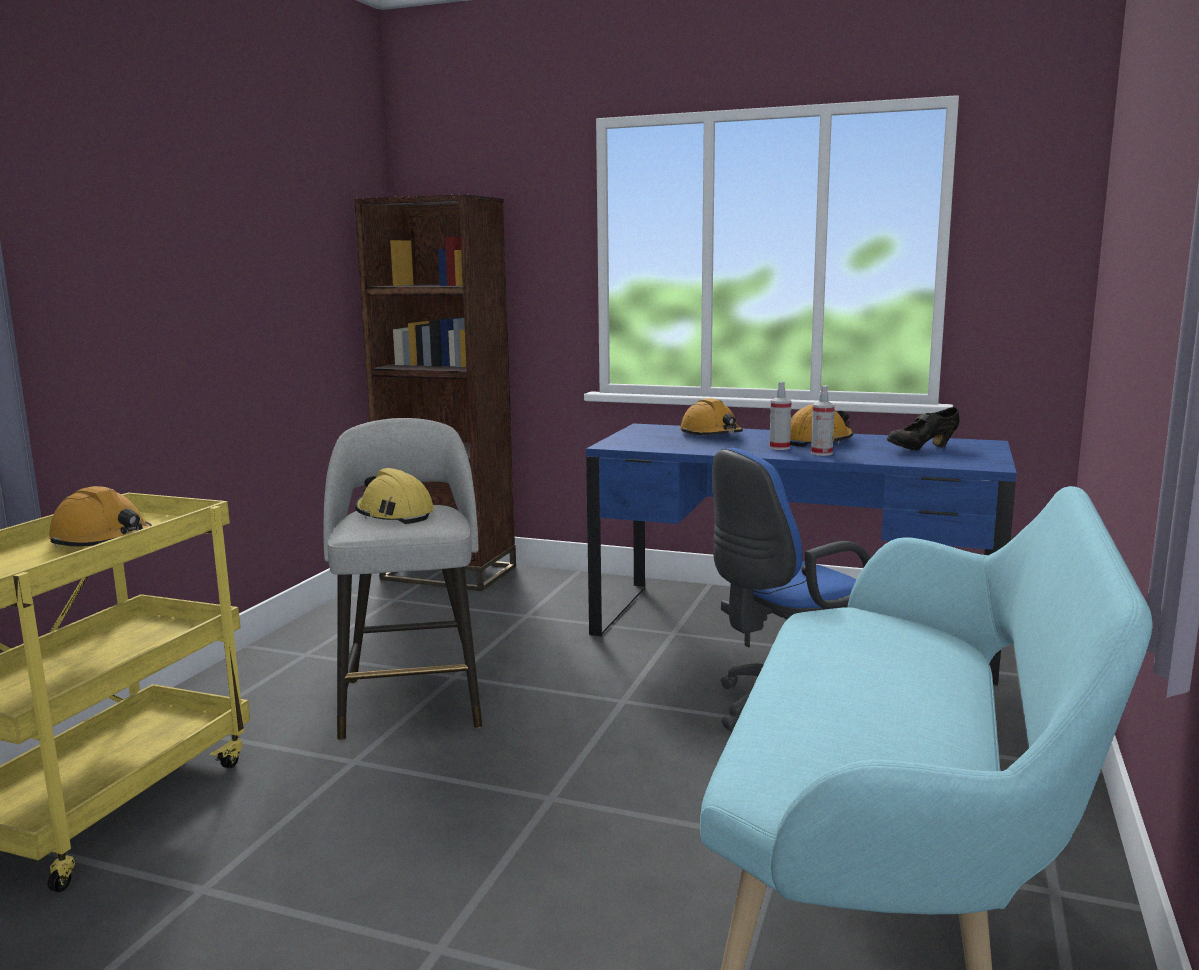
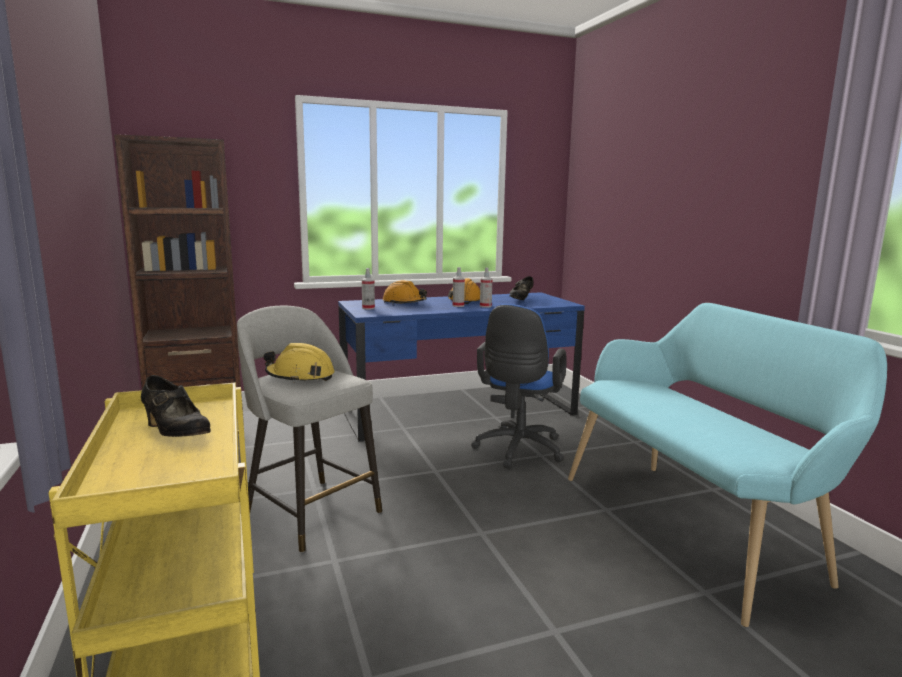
camera: 40 degrees left, 0 degrees up
orange hard hat [49,486,152,548] -> black shoe [141,375,211,437]
none -> spray bottle [362,268,375,310]

